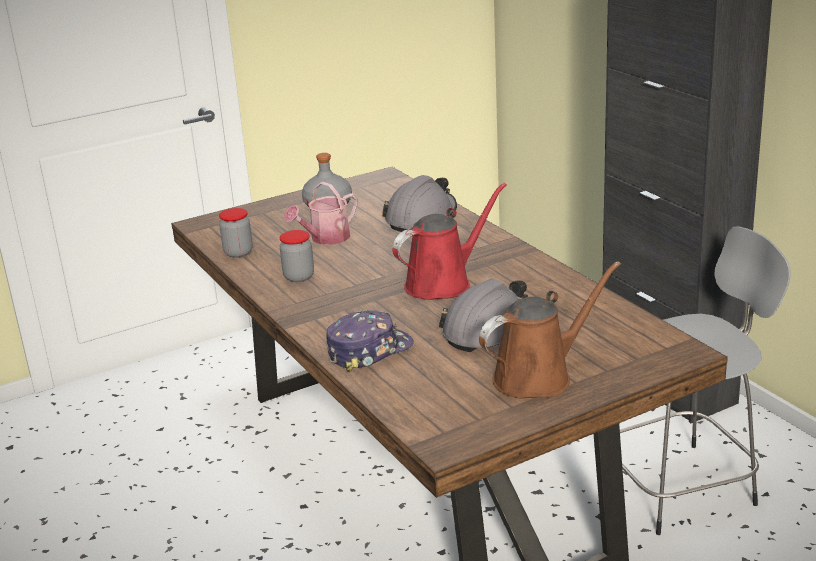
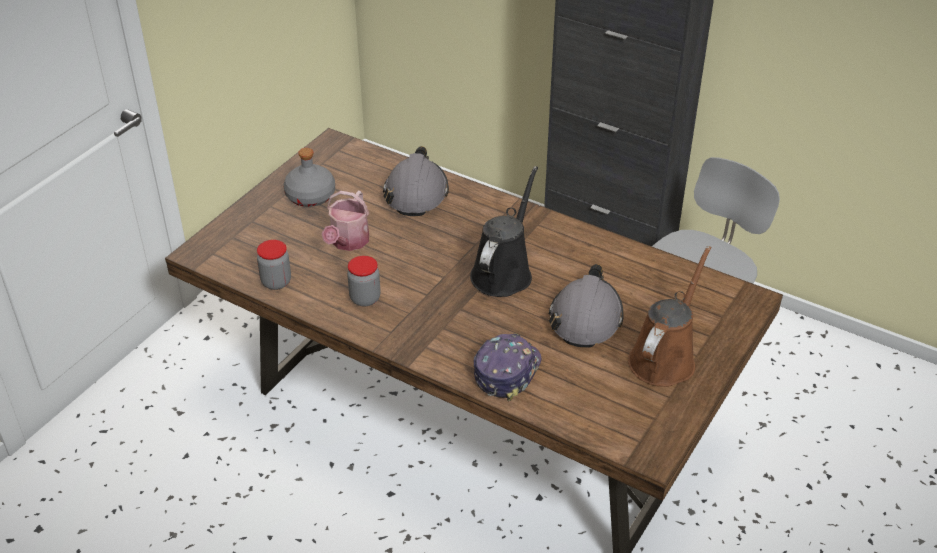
camera: 30 degrees left, 15 degrees up
red watering can [392,183,507,300] -> black watering can [470,166,538,297]

